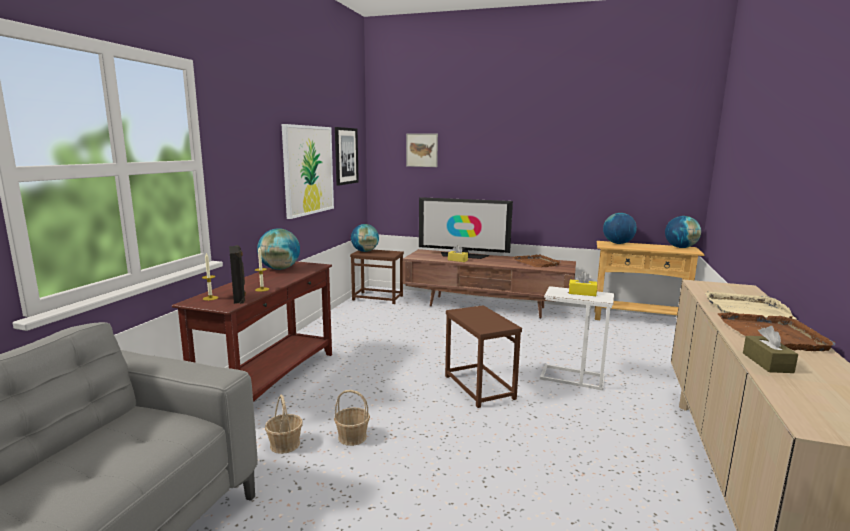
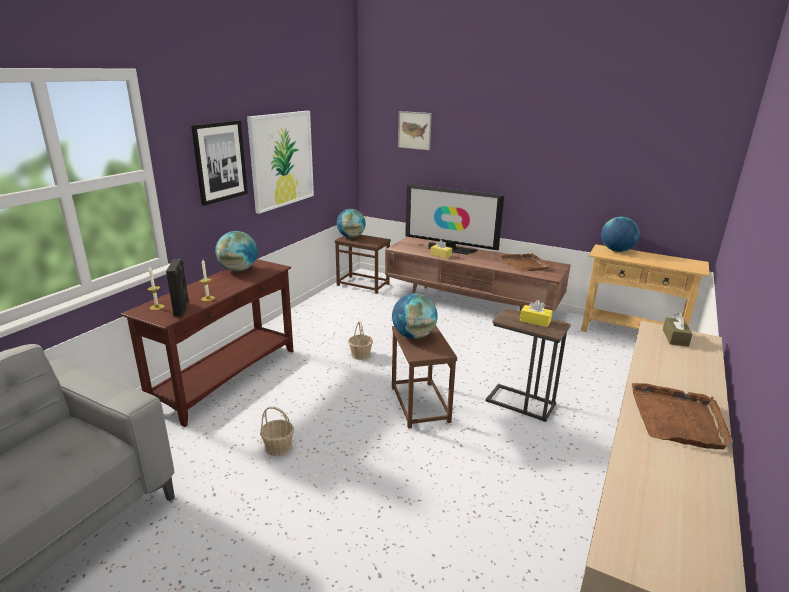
camera: 10 degrees right, 10 degrees up
basket [265,395,303,454] -> basket moved to [348,321,373,360]
picture [335,127,359,186] -> picture moved to [191,120,248,206]
white side table [540,286,614,391] -> brown side table [486,308,571,422]
globe [665,216,701,248] -> globe moved to [392,293,438,339]
beige tray [705,290,797,319] -> none
brown tissue box [743,326,798,373] -> brown tissue box moved to [663,312,692,347]

